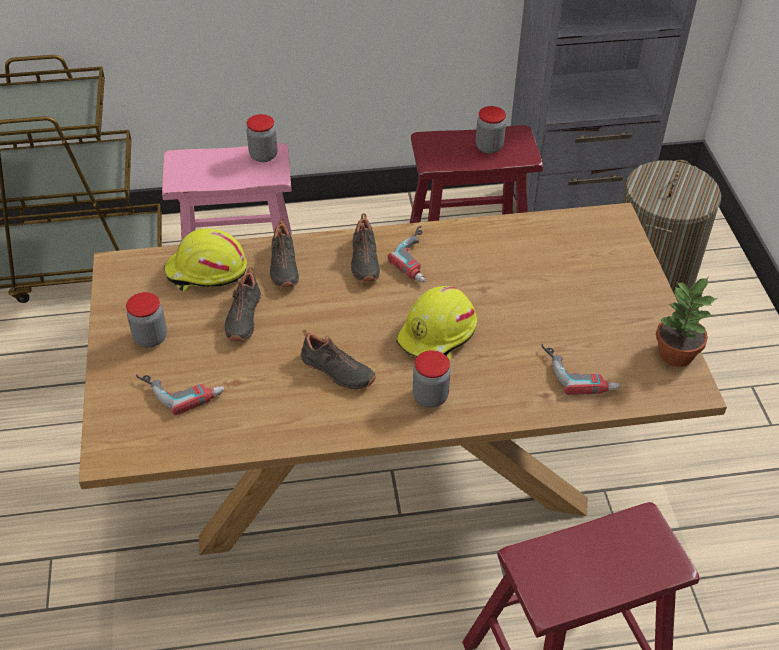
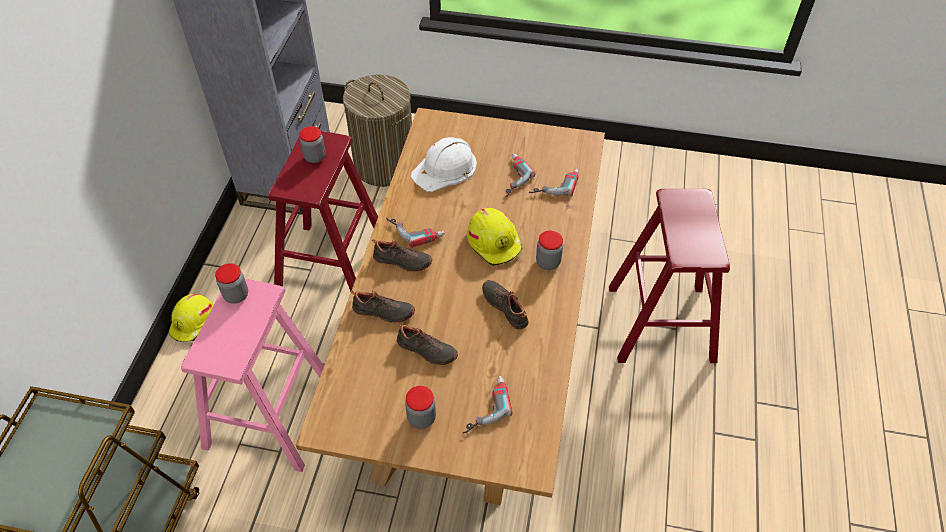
camera: 70 degrees left, 5 degrees up
yellow hard hat [164,229,247,291] -> yellow hard hat moved to [169,294,214,342]
black shoe [301,330,376,390] -> black shoe turned 90 degrees counterclockwise [482,280,529,330]
potted plant [656,277,718,367] -> none
none -> white hard hat [411,137,477,192]
none -> power drill [505,154,535,197]

